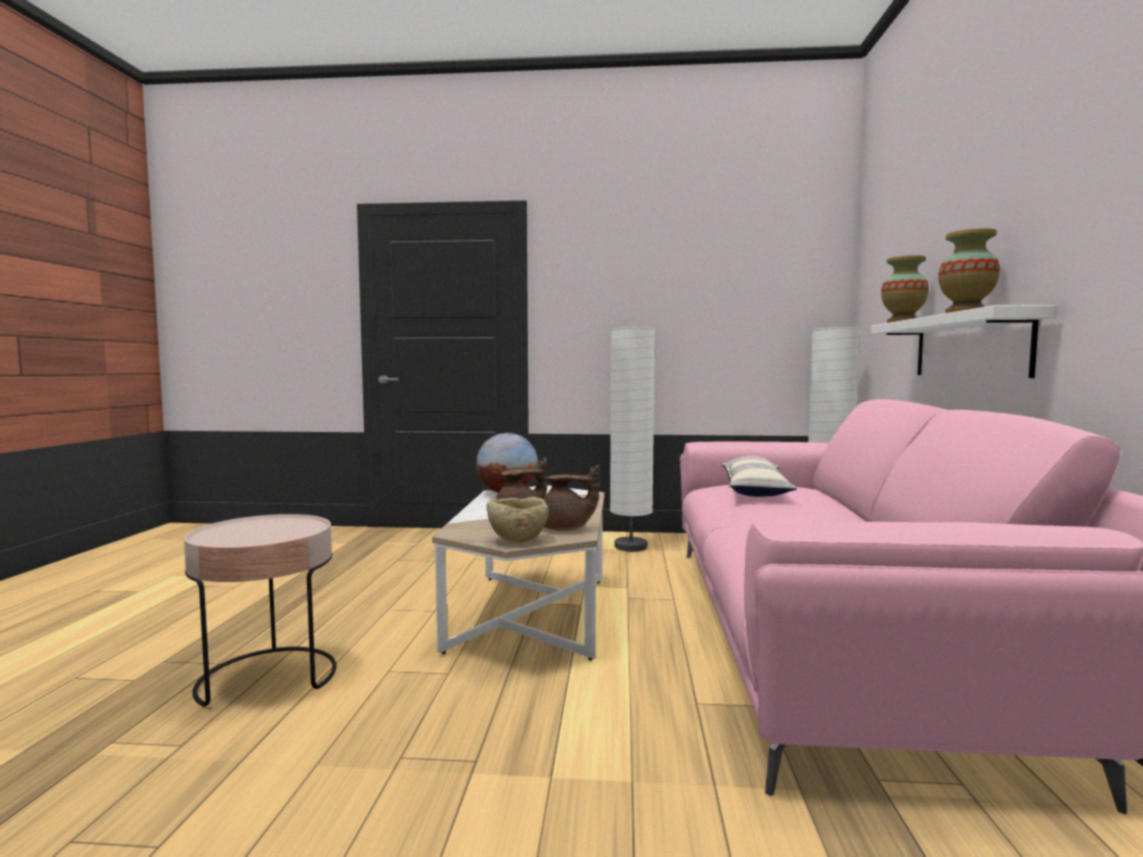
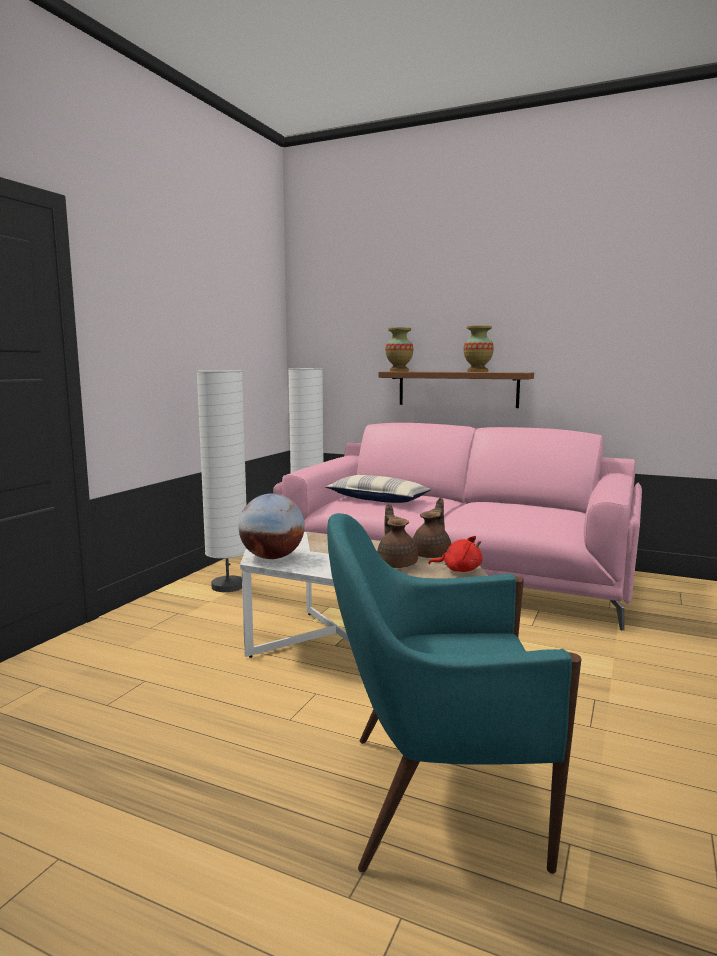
camera: 70 degrees left, 5 degrees up
pink side table [184,514,336,707] -> turquoise armchair [327,513,581,874]
beige bowl [487,497,549,543] -> red plush toy [428,536,482,572]
white shelf [871,305,1057,378] -> brown shelf [378,371,534,408]

